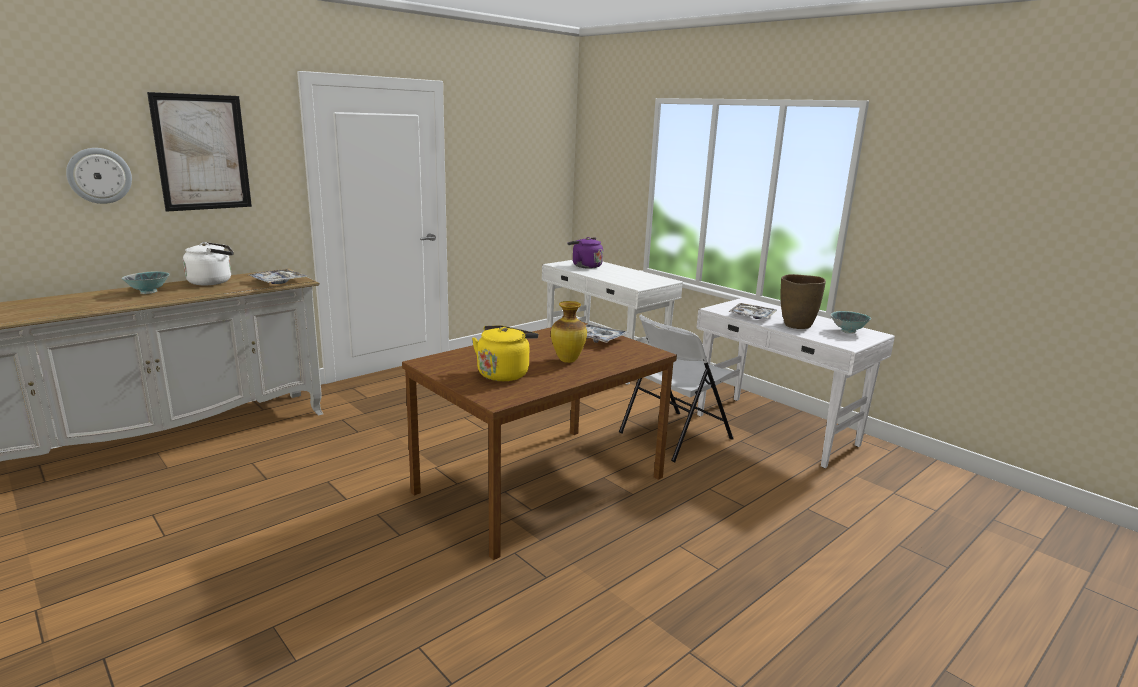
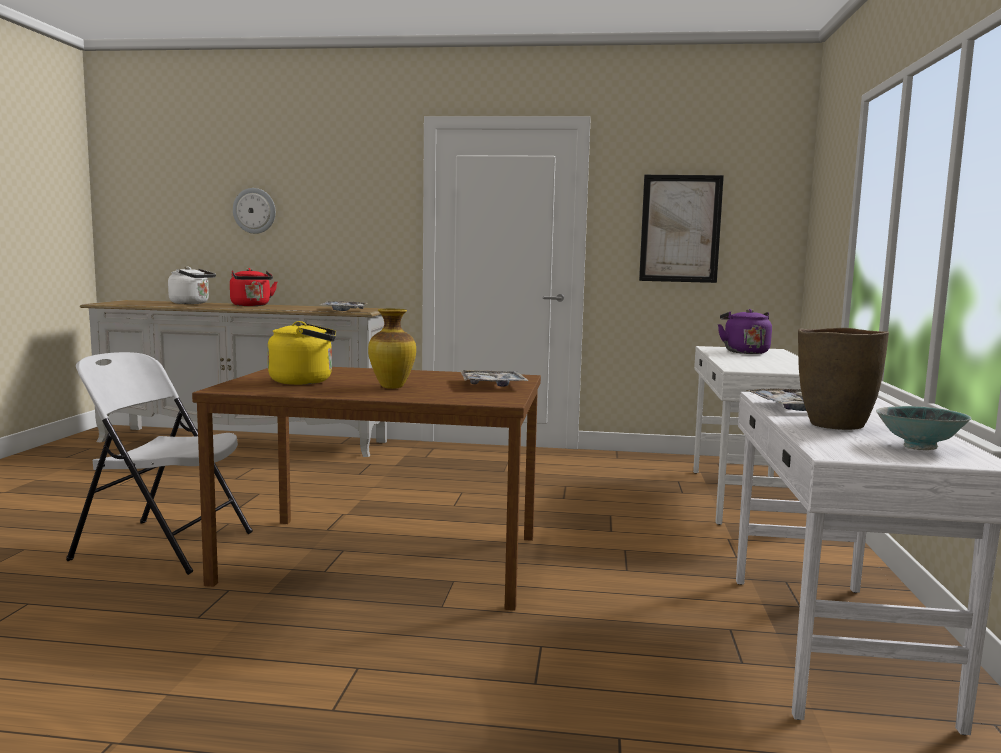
camera: 50 degrees right, 10 degrees down
bowl [122,271,170,294] -> red kettle [230,268,277,306]
picture [147,92,252,212] -> picture moved to [639,175,724,283]
white kettle [183,242,234,285] -> white kettle moved to [168,267,216,304]
white chair [619,315,734,463] -> white chair moved to [66,352,253,575]

